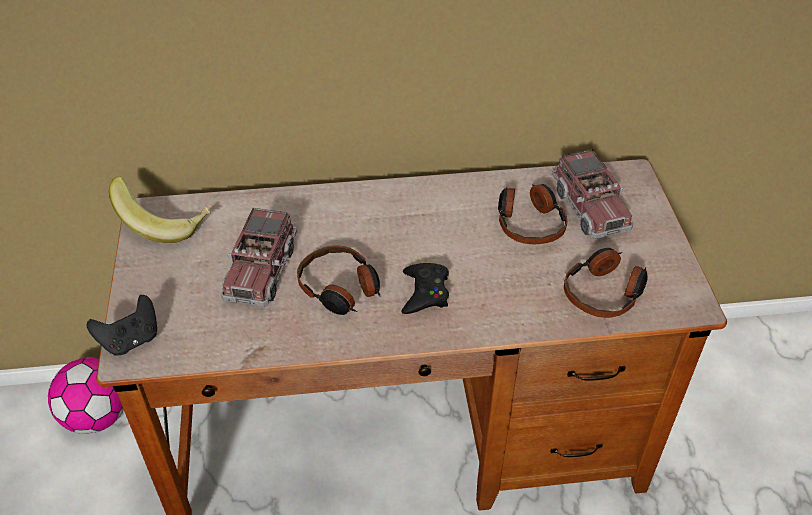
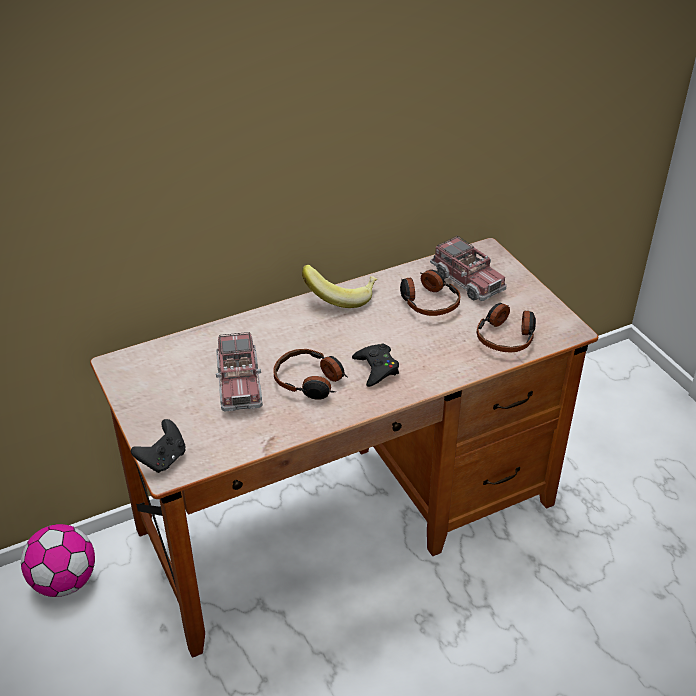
camera: 20 degrees left, 5 degrees down
banana [109,177,211,243] -> banana moved to [302,265,377,308]

